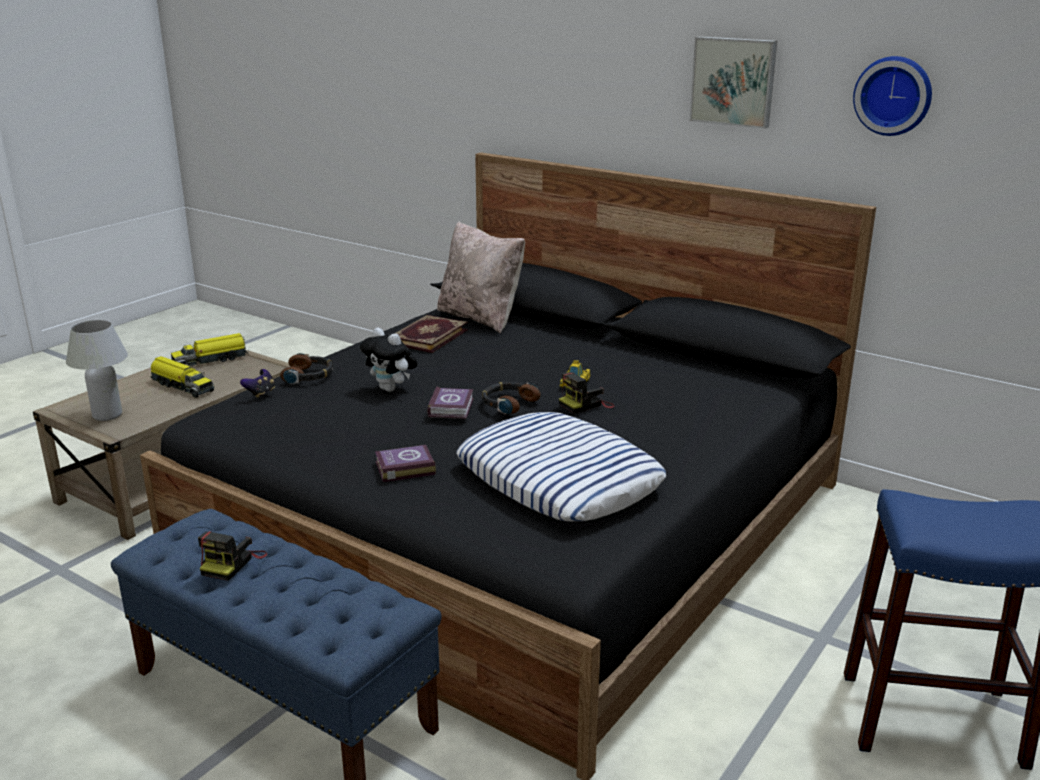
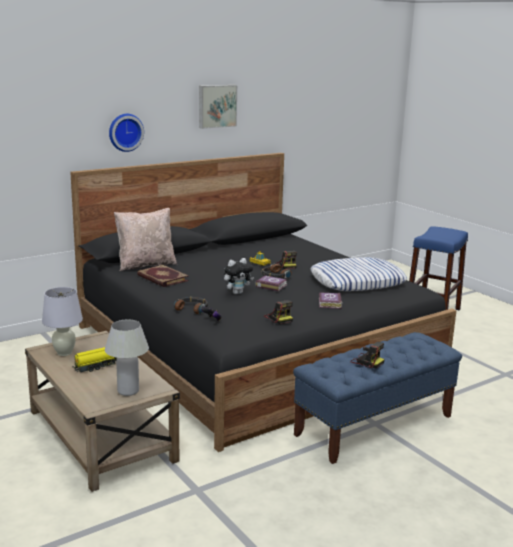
camera: 70 degrees left, 5 degrees down
toy truck [171,333,249,366] -> white table lamp [42,287,83,356]
wall clock [853,56,932,136] -> wall clock moved to [109,114,144,152]
none -> camera [264,300,293,324]

